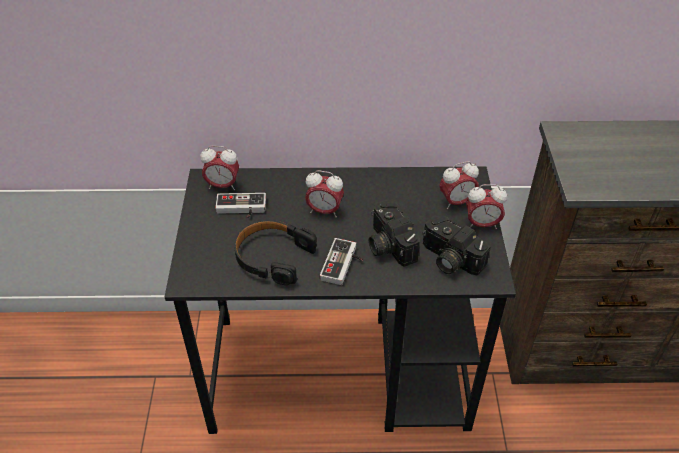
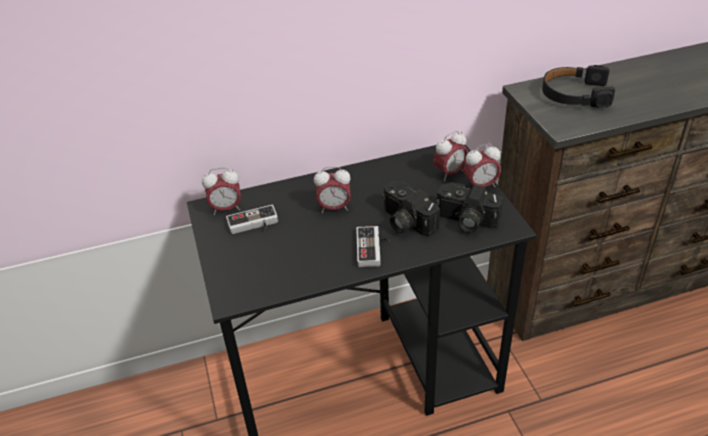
camera: 15 degrees left, 5 degrees down
black headphones [234,220,317,285] -> black headphones moved to [542,65,615,108]

